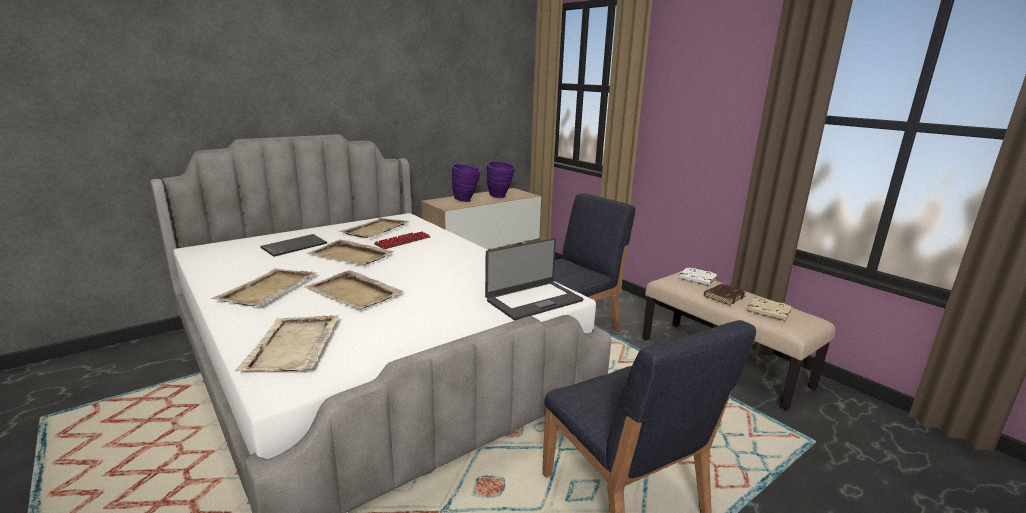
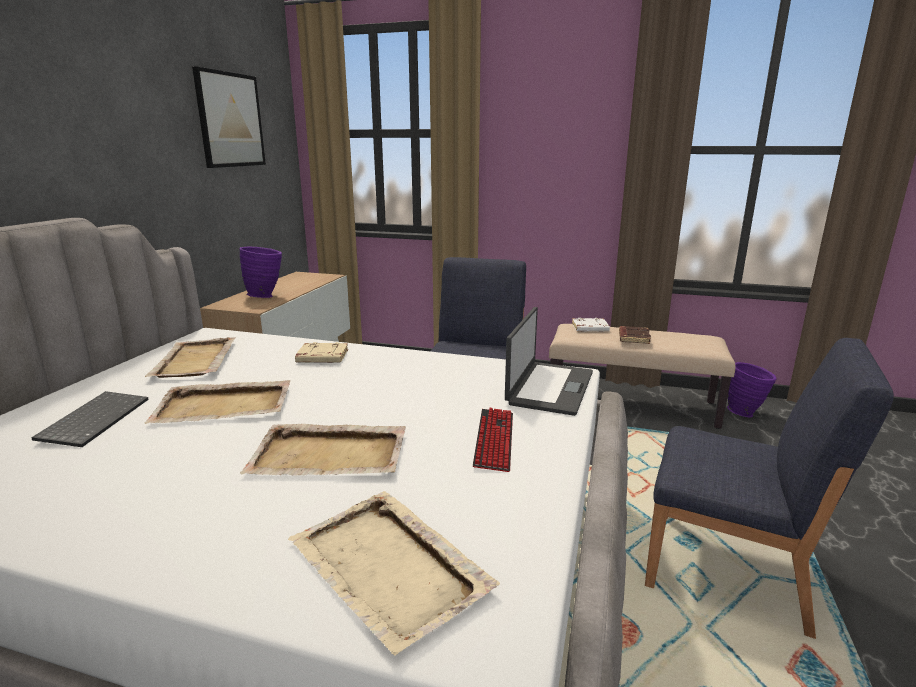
camera: 35 degrees left, 0 degrees up
beige tray [211,268,316,306] -> none
keyboard [374,231,431,249] -> keyboard moved to [473,408,513,472]
purple vase [487,161,515,198] -> purple vase moved to [727,362,777,417]
beige book [748,297,792,321] -> beige book moved to [295,342,348,363]
none -> picture [192,66,266,168]

